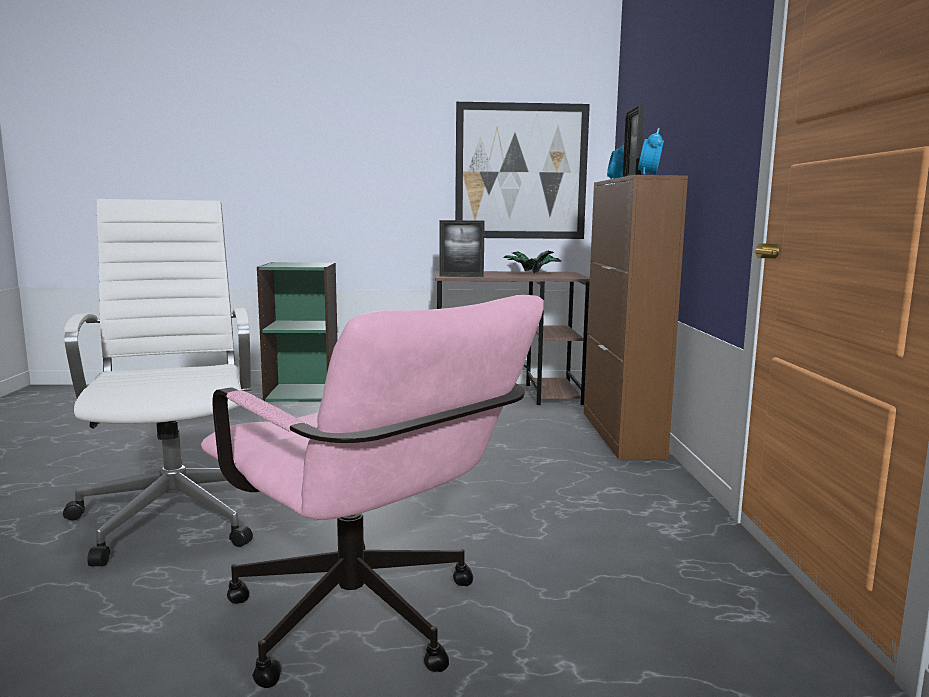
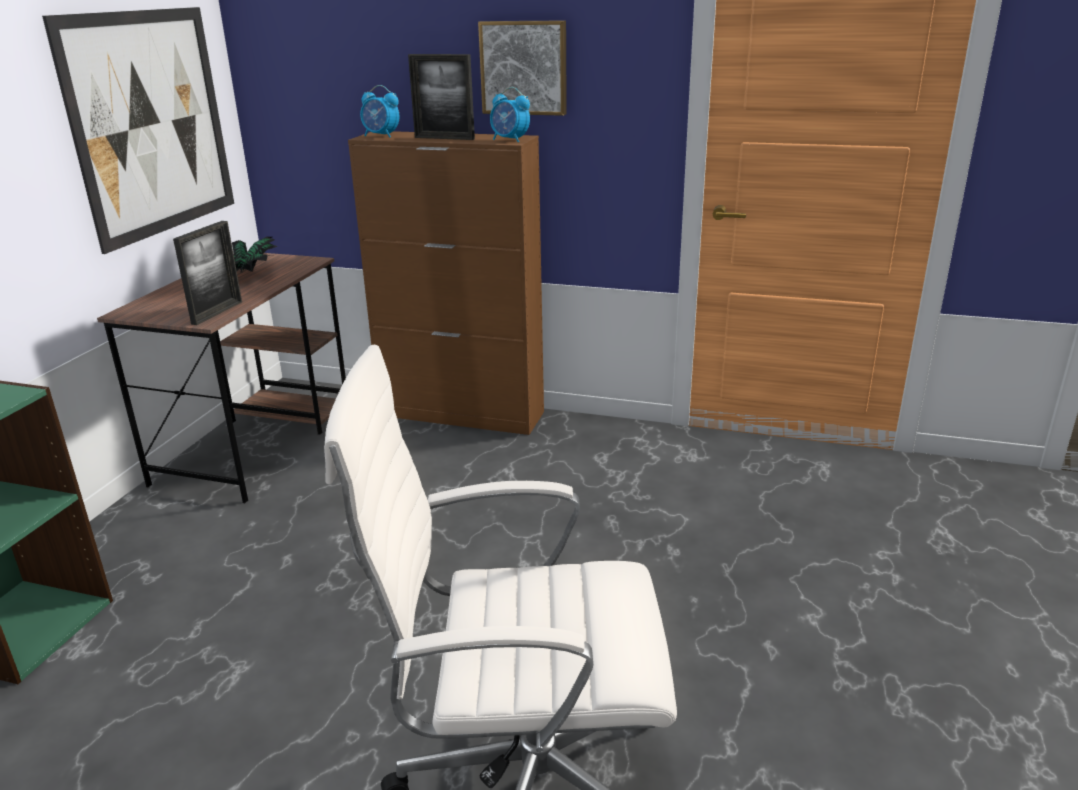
camera: 70 degrees left, 15 degrees up
pink office chair [201,295,544,688] -> none
none -> picture [478,20,567,116]

